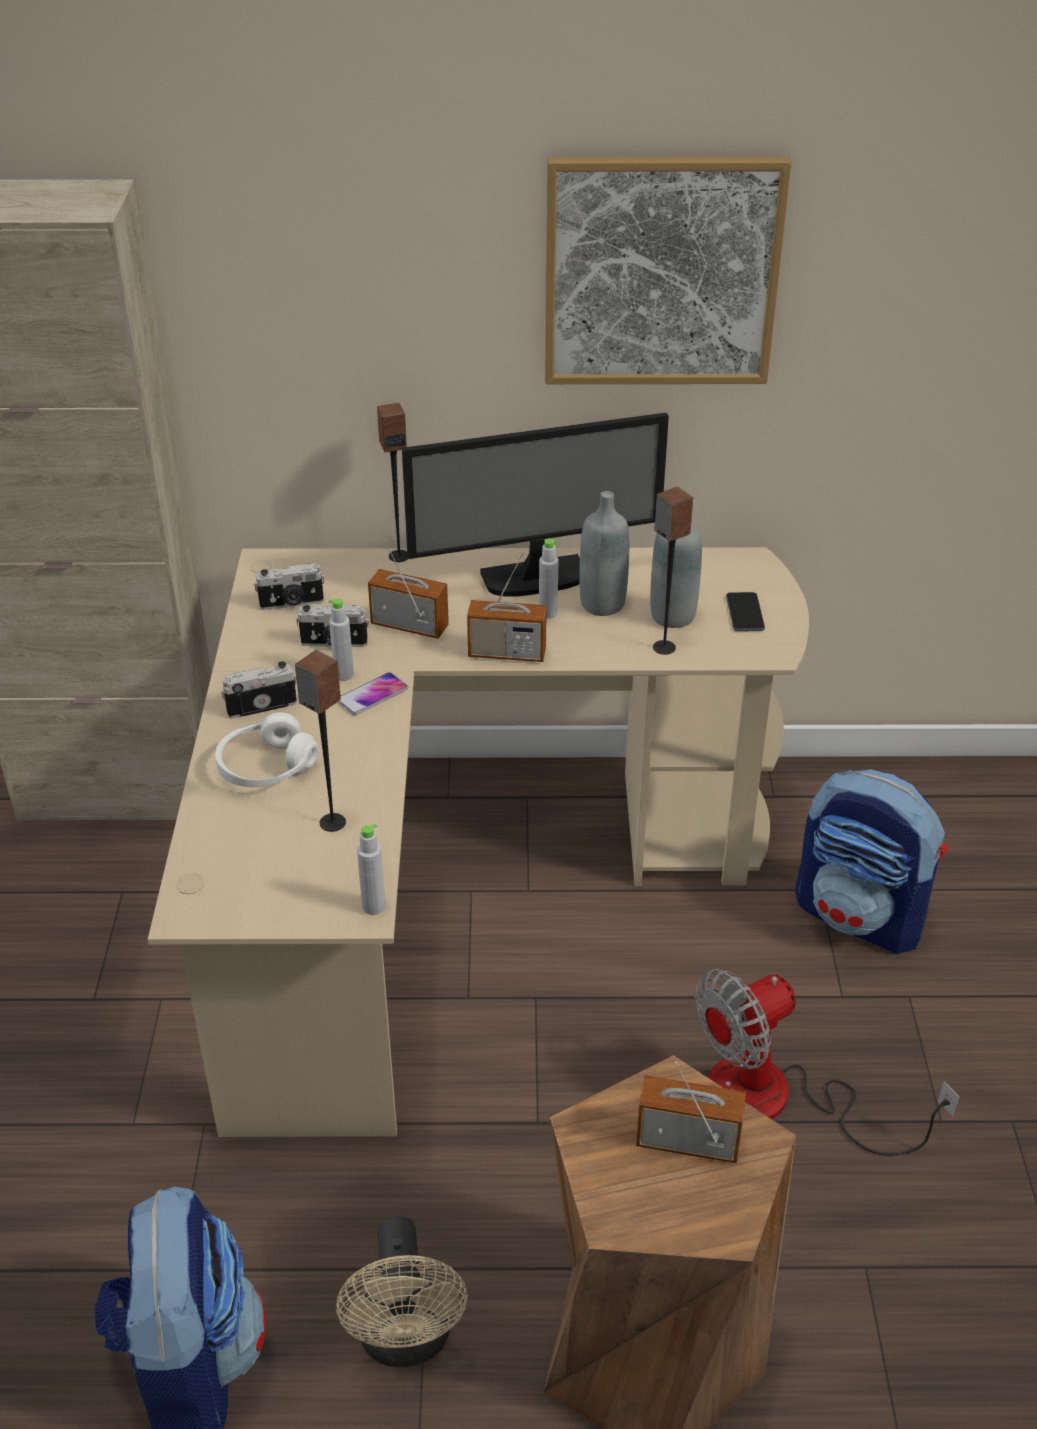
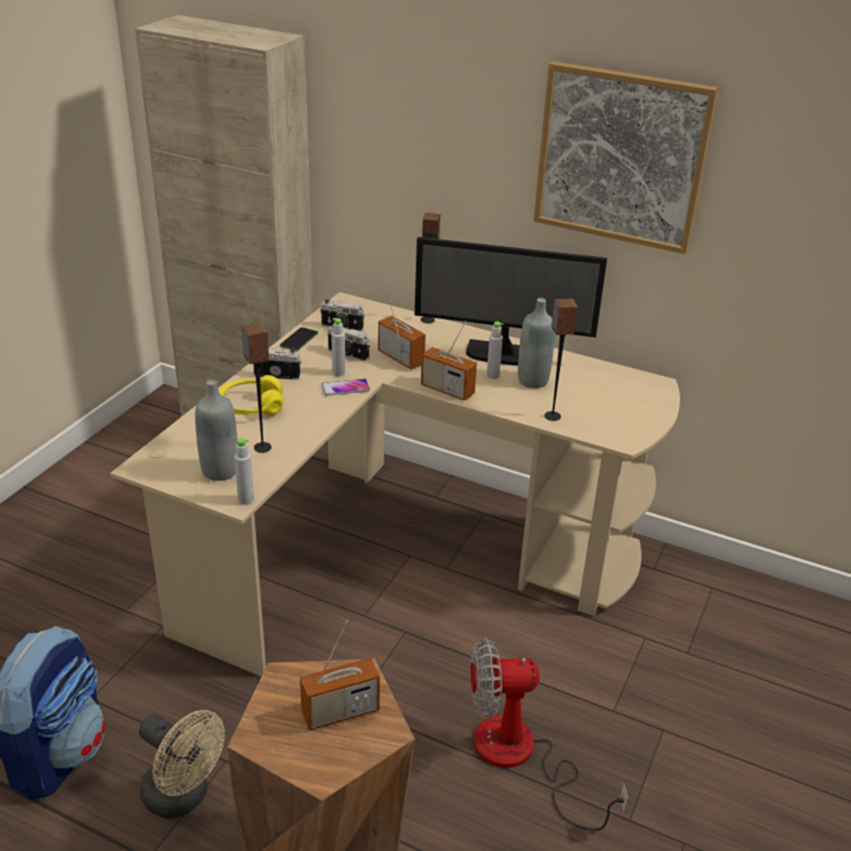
camera: 25 degrees right, 5 degrees down
white headphones [215,713,318,787] -> yellow headphones [219,375,284,416]
beige fan [336,1216,467,1367] -> beige fan turned 75 degrees counterclockwise [139,710,225,819]
radio [636,1061,746,1163] -> radio turned 120 degrees clockwise [300,620,380,730]
grey bottle [650,524,702,628] -> grey bottle moved to [195,379,238,481]
phone [726,592,765,631] -> phone moved to [280,327,318,351]
backpack [795,769,948,954] -> none

